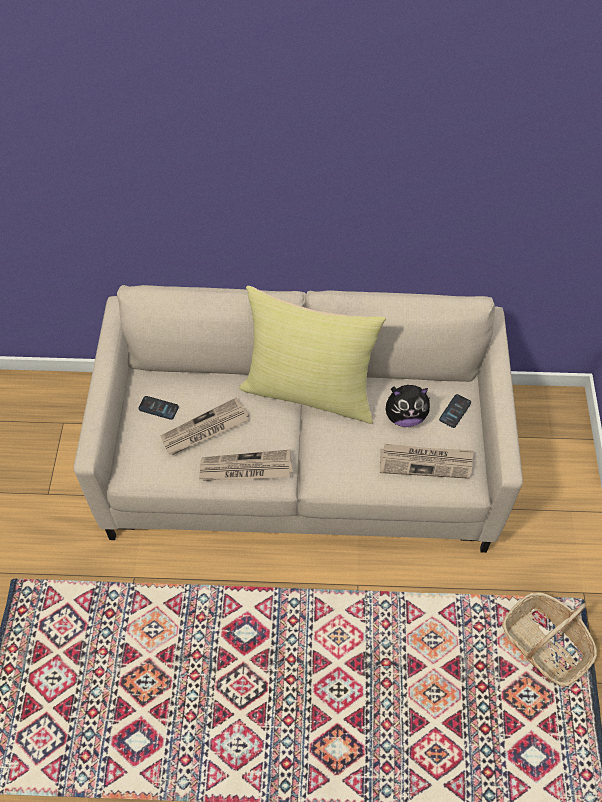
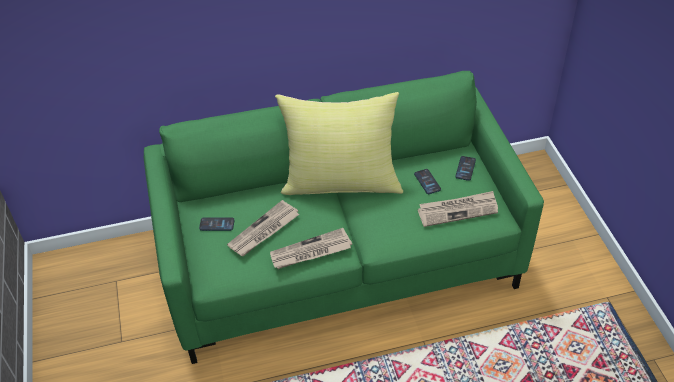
camera: 15 degrees left, 10 degrees down
beige sofa [74,285,523,553] -> green sofa [144,71,544,364]
plush toy [385,385,431,427] -> phone [414,169,441,194]
basket [502,593,597,687] -> none

